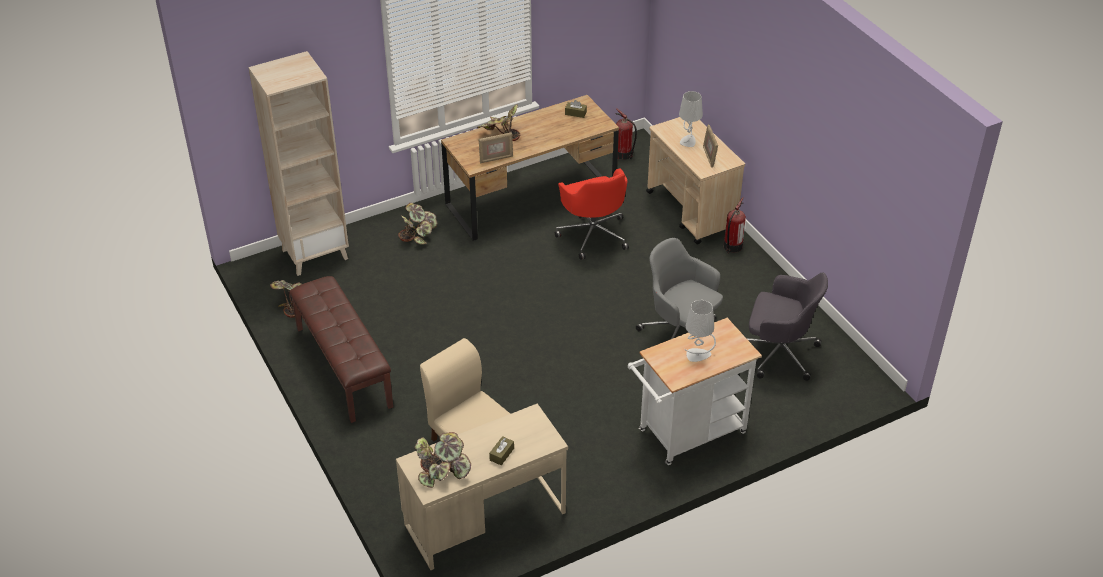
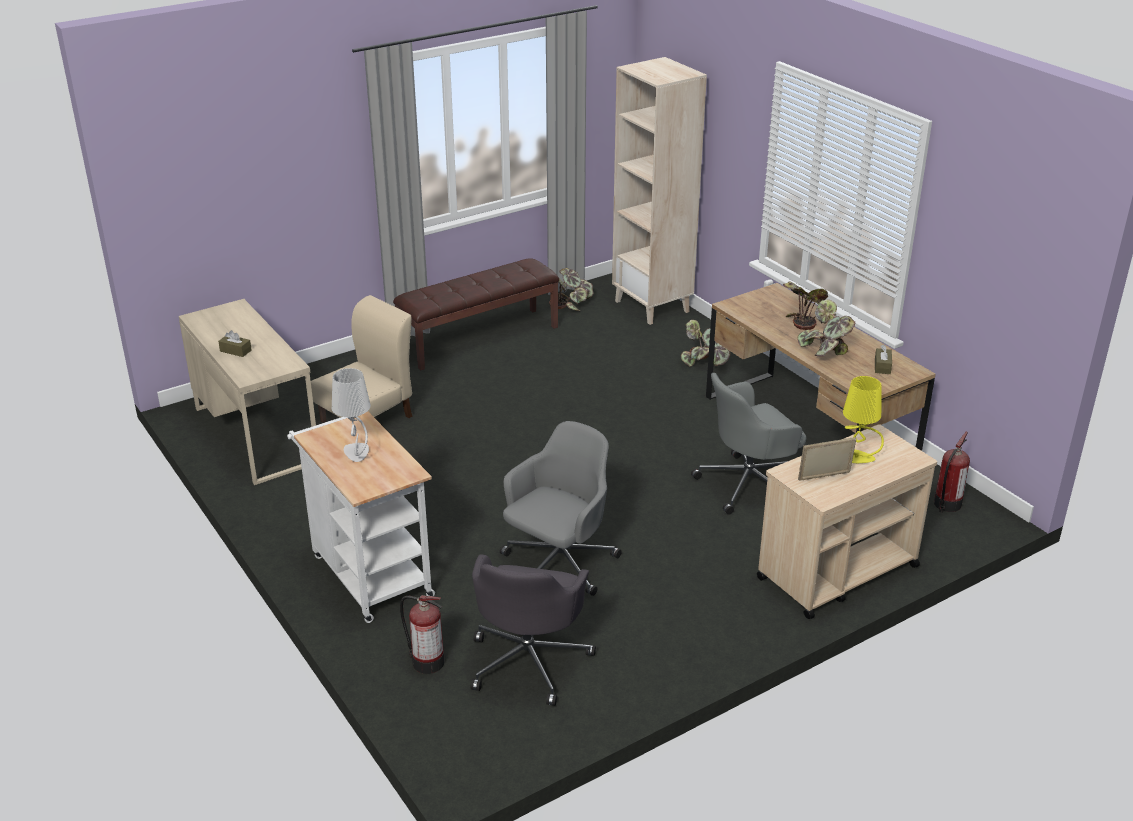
camera: 85 degrees right, 10 degrees down
potted plant [415,432,471,488] -> potted plant moved to [797,299,855,357]
picture frame [478,132,513,164] -> none
red office chair [555,169,629,260] -> grey office chair [691,373,806,515]
grey table lamp [679,91,703,147] -> yellow table lamp [843,376,884,463]
fire extinguisher [724,197,746,254] -> fire extinguisher moved to [400,595,444,674]

